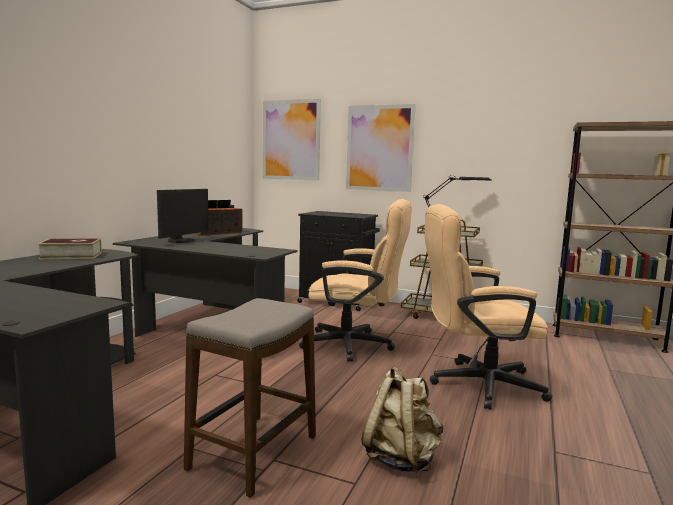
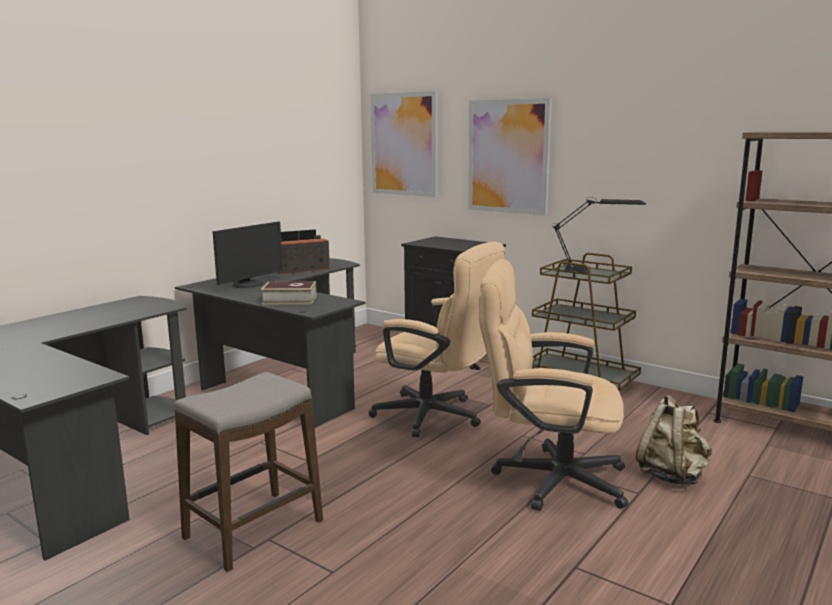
camera: 15 degrees right, 5 degrees up
book [37,239,102,259] -> book moved to [261,281,317,304]
beige backpack [361,367,443,473] -> beige backpack moved to [635,395,712,484]

